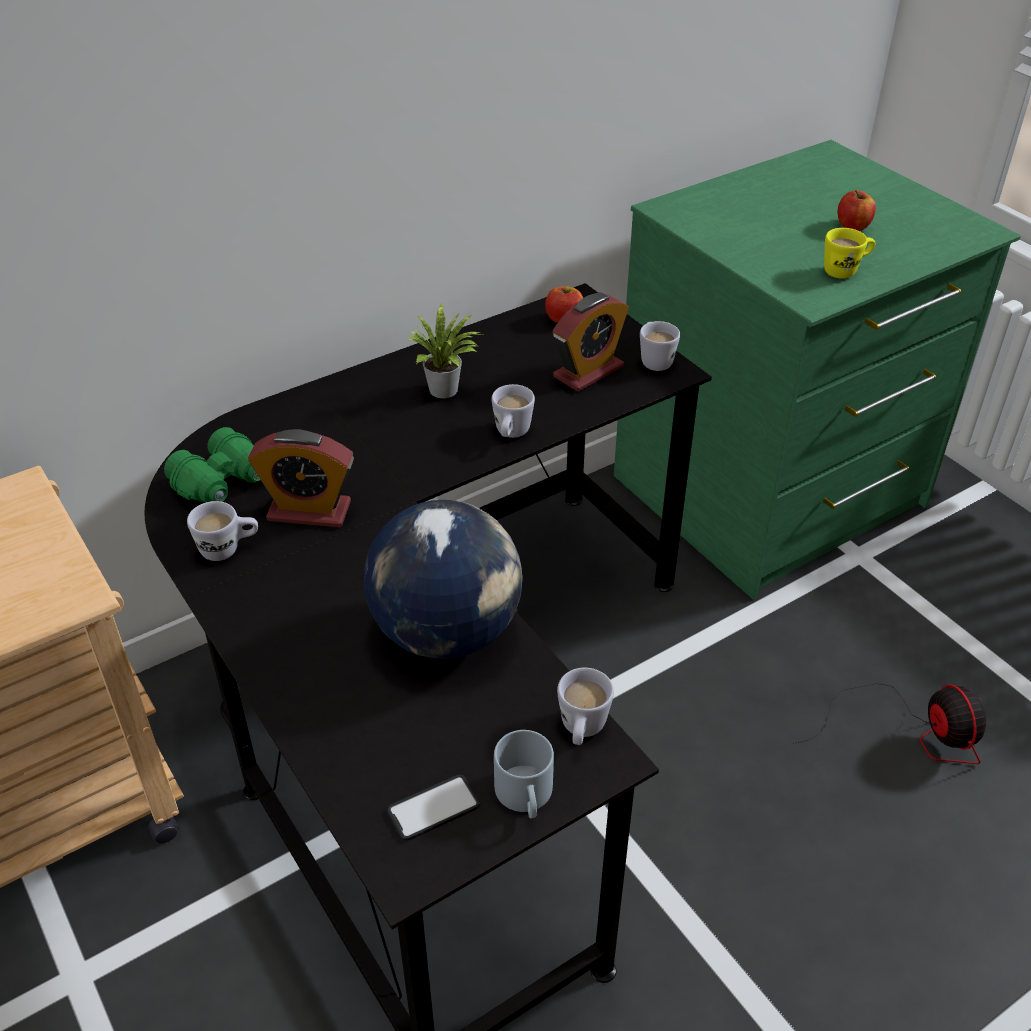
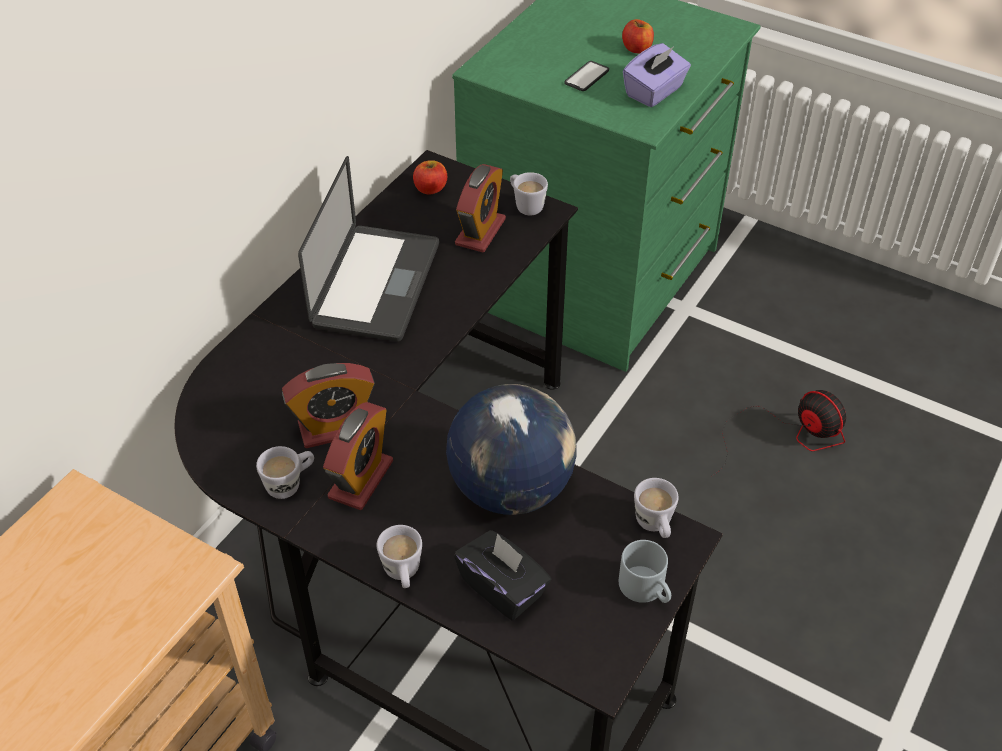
camera: 25 degrees left, 5 degrees up
green binoculars [164,427,260,502] -> none
phone [387,775,480,841] -> phone moved to [564,61,609,91]
potted plant [407,303,482,398] -> laptop [298,156,439,342]
white mug [492,384,535,438] -> white mug moved to [377,525,422,588]
yellow mug [824,228,875,279] -> purple tissue box [623,43,691,107]
none -> alarm clock [323,402,393,510]
none -> black tissue box [454,530,551,620]

